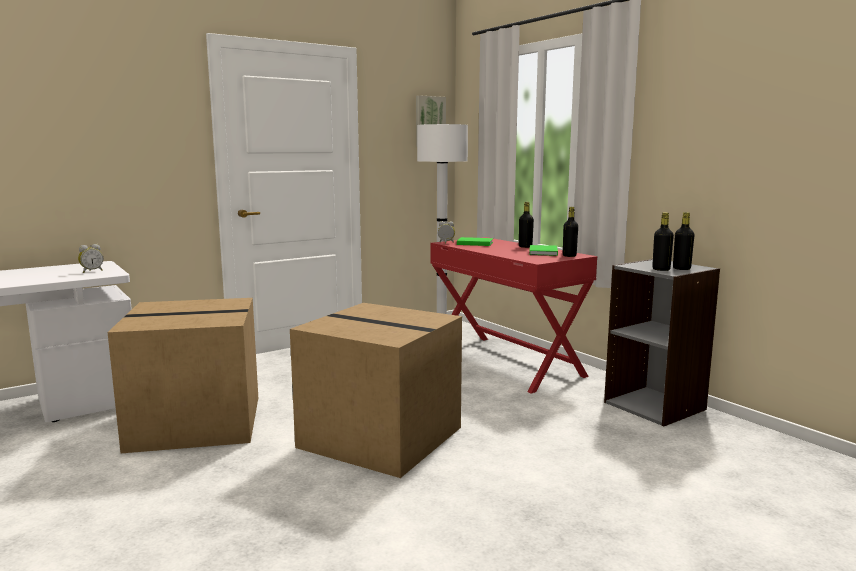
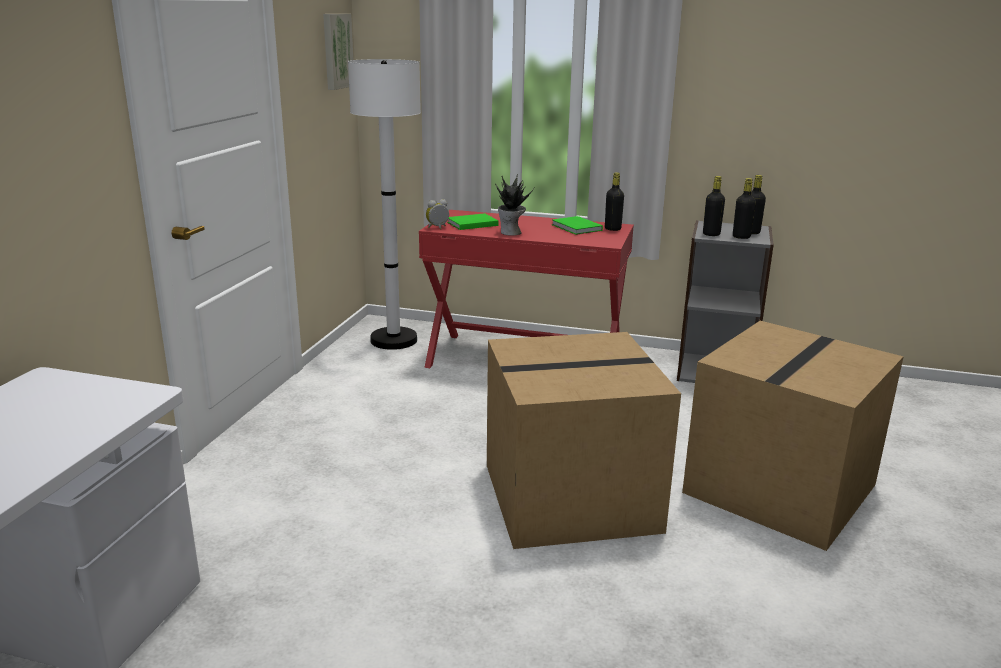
camera: 40 degrees left, 10 degrees up
alarm clock [78,244,103,273] -> none
cardboard box [107,298,258,453] -> cardboard box moved to [682,321,904,551]
black bottle [519,202,534,248] -> black bottle moved to [703,176,725,236]
none -> potted plant [495,174,535,236]

